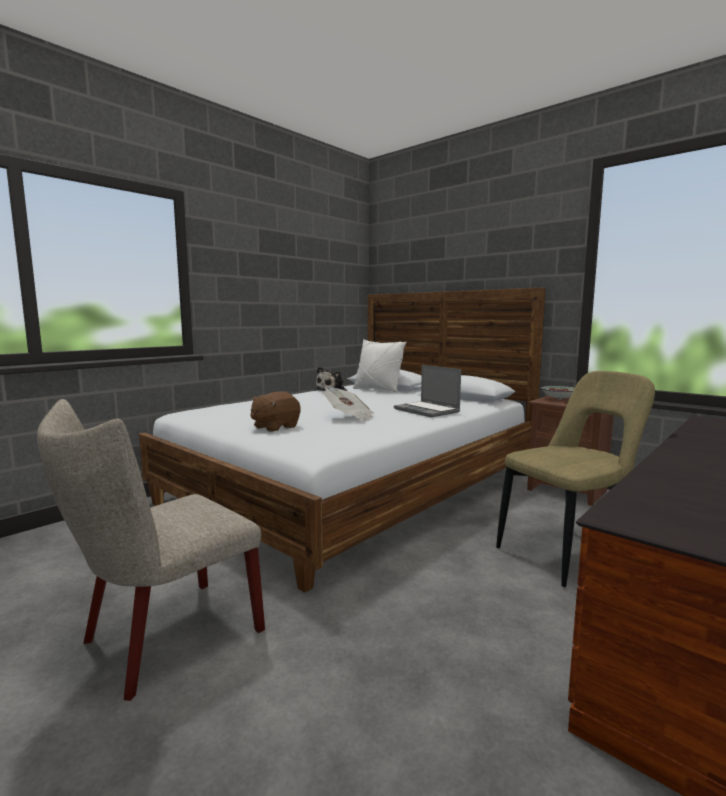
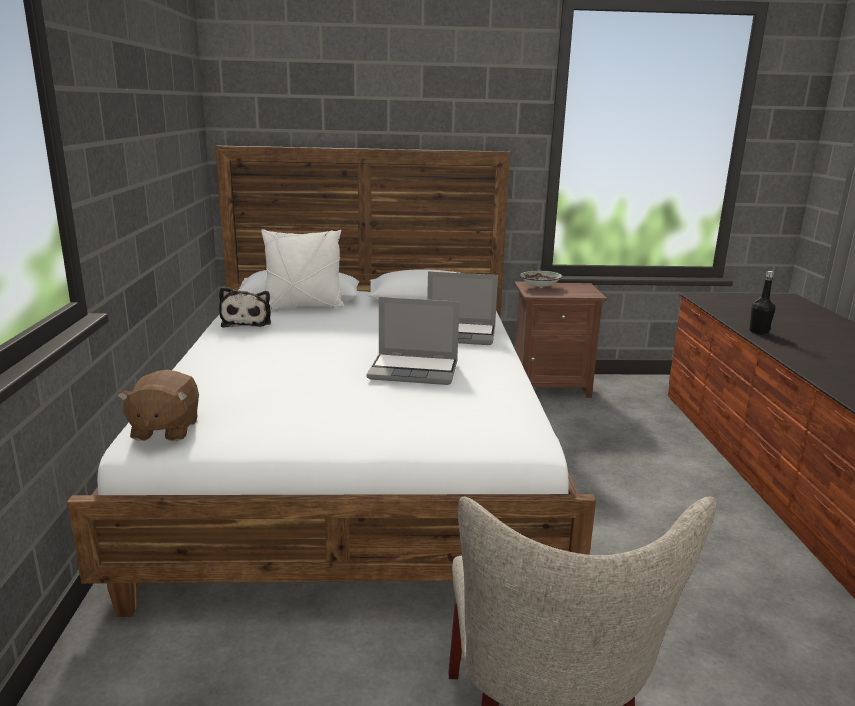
camera: 45 degrees left, 10 degrees up
brown plush toy [251,391,301,432] -> brown plush toy moved to [117,370,199,441]
newspaper [323,386,374,421] -> laptop [367,297,460,385]
beige chair [496,371,655,587] -> none
none -> black bottle [749,271,775,334]

